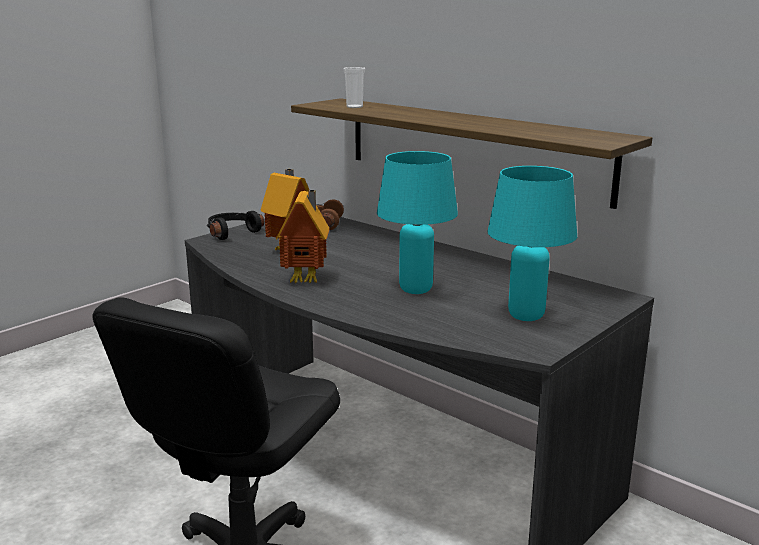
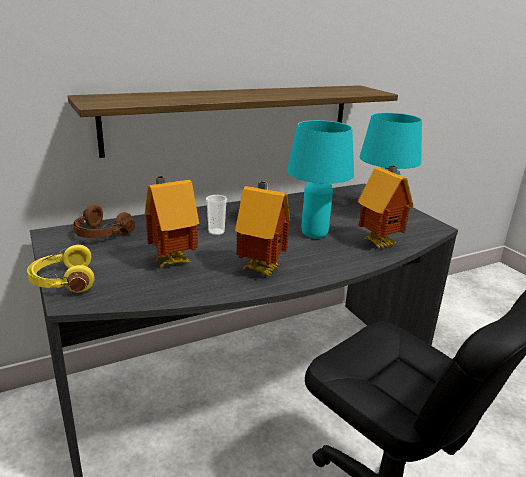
camera: 70 degrees left, 5 degrees up
black headphones [207,211,264,240] -> yellow headphones [27,245,95,292]
cup [343,67,365,108] -> cup moved to [206,195,227,235]
none -> toy house [358,165,414,249]

